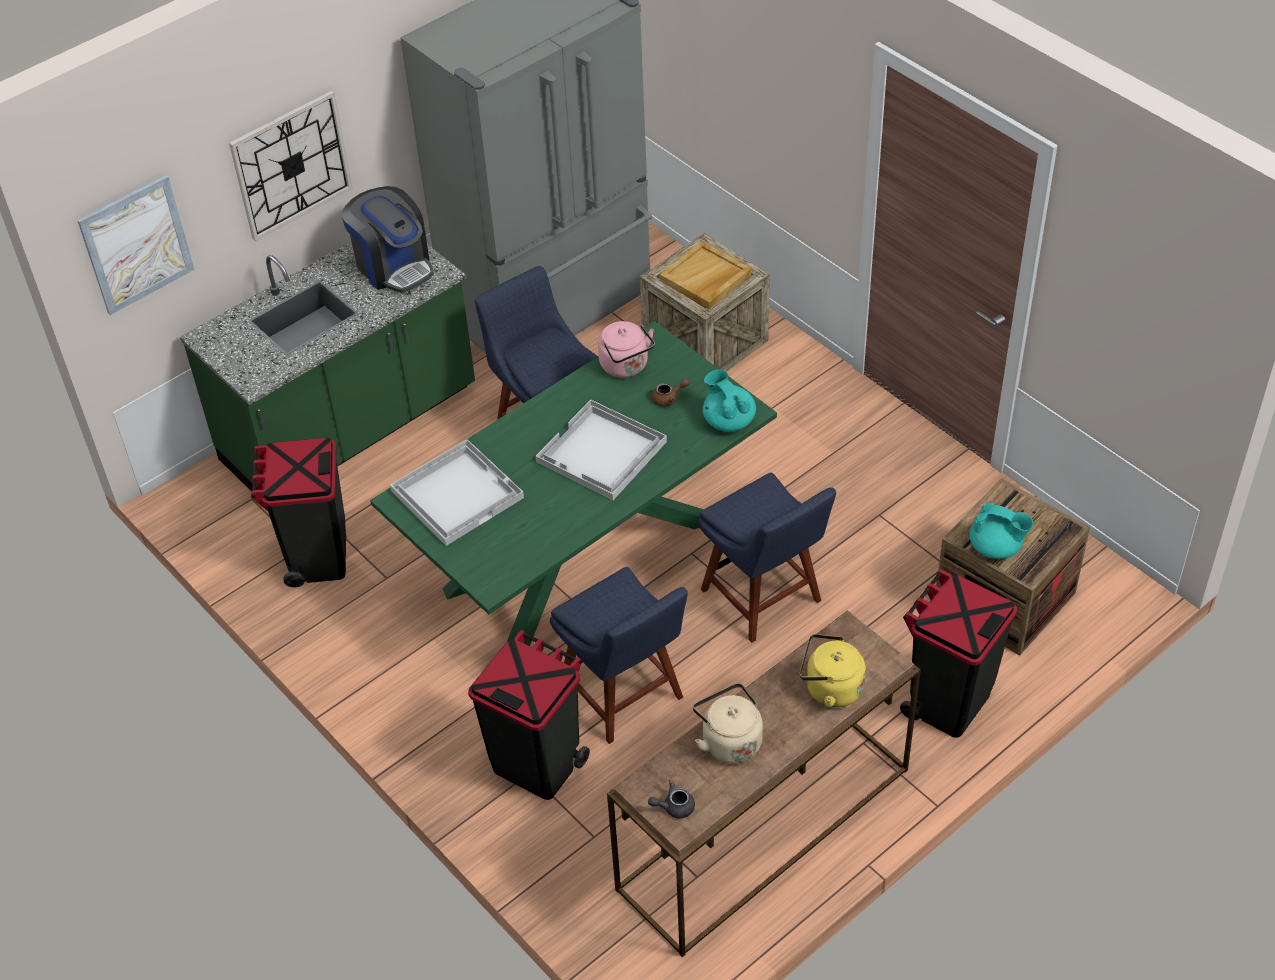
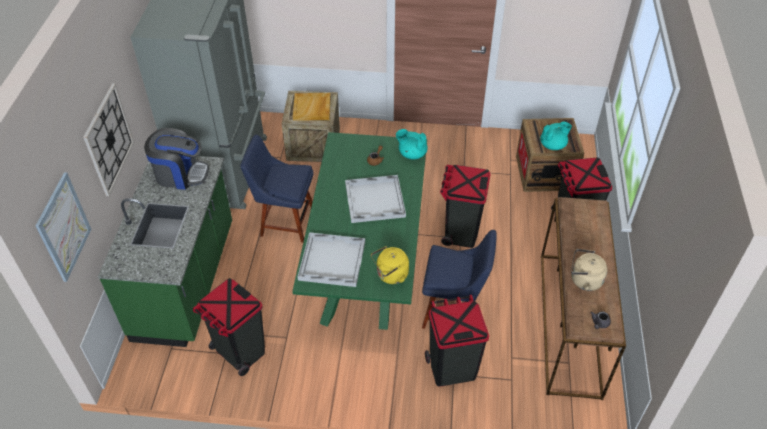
camera: 45 degrees left, 0 degrees up
pink kettle [598,321,655,378] -> none
blue chair [698,473,836,643] -> black trash can [440,165,491,248]
yellow kettle [800,634,866,708] -> yellow kettle moved to [371,246,409,284]

